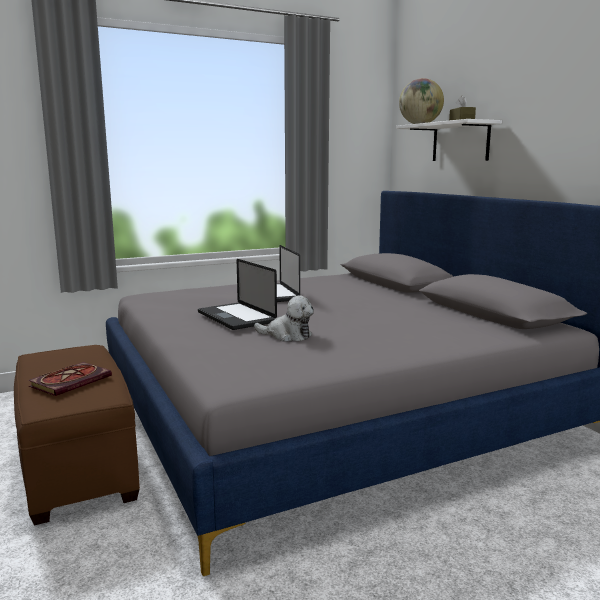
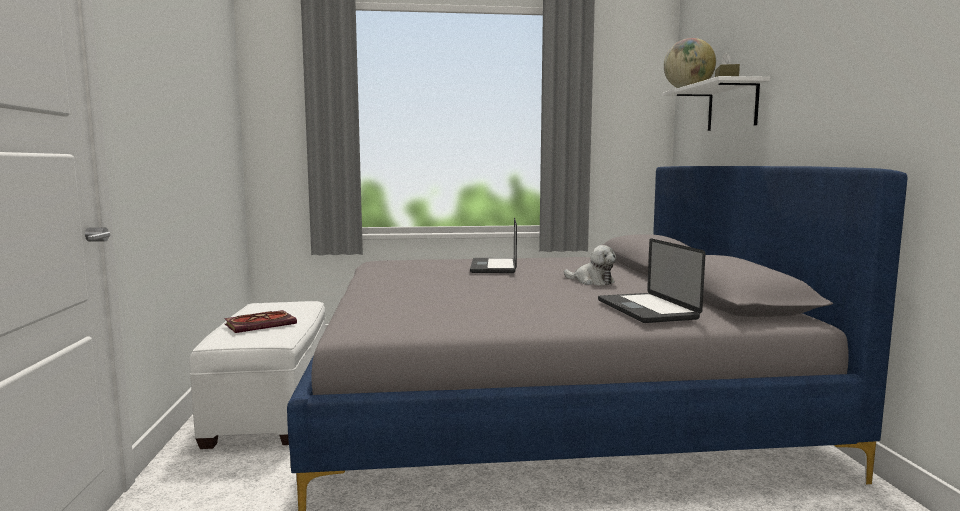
camera: 20 degrees right, 5 degrees down
brown ottoman [14,345,140,525] -> white ottoman [189,301,325,449]
laptop [198,259,277,330] -> laptop moved to [598,238,705,323]
plush toy [254,295,314,342] -> plush toy moved to [564,245,616,286]

